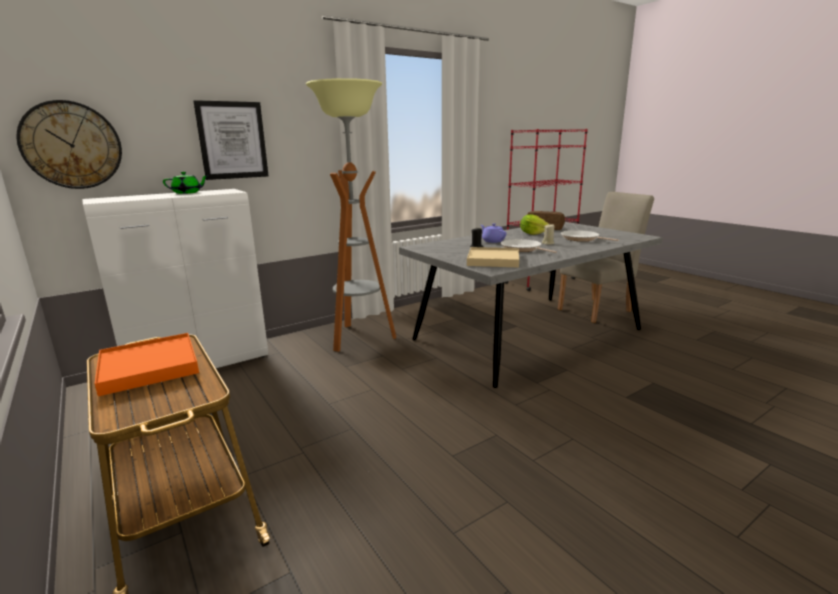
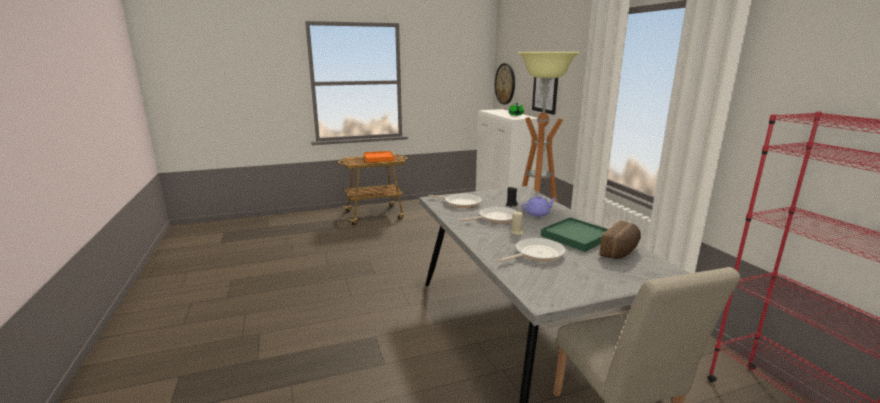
camera: 105 degrees right, 0 degrees up
beige tray [467,247,519,268] -> frying pan [428,193,482,208]
lettuce [520,214,549,235] -> green tray [541,217,608,252]

